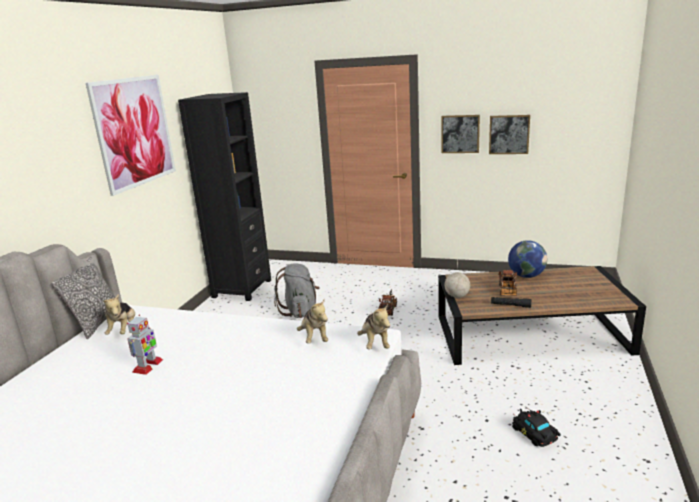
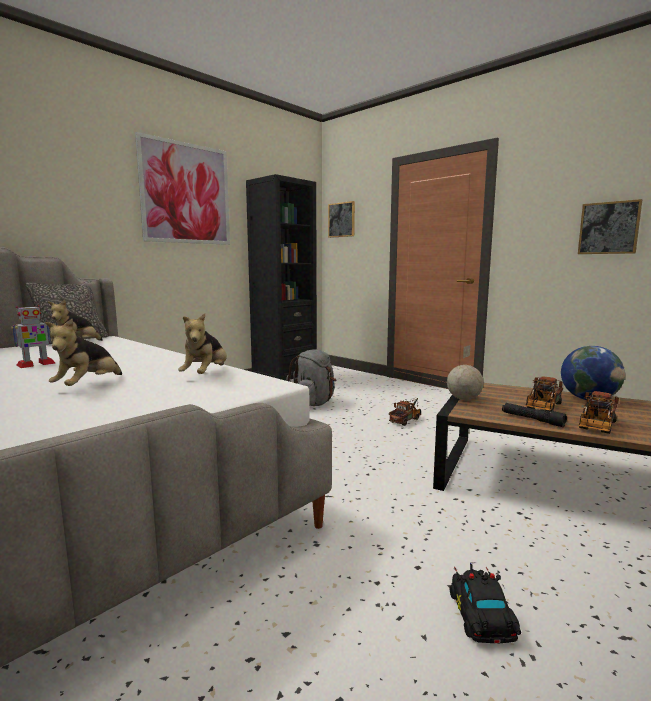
camera: 25 degrees right, 10 degrees down
plush toy [357,304,390,350] -> plush toy moved to [45,319,122,386]
picture [441,115,480,153] -> picture moved to [328,201,355,238]
none -> toy truck [578,391,619,434]

